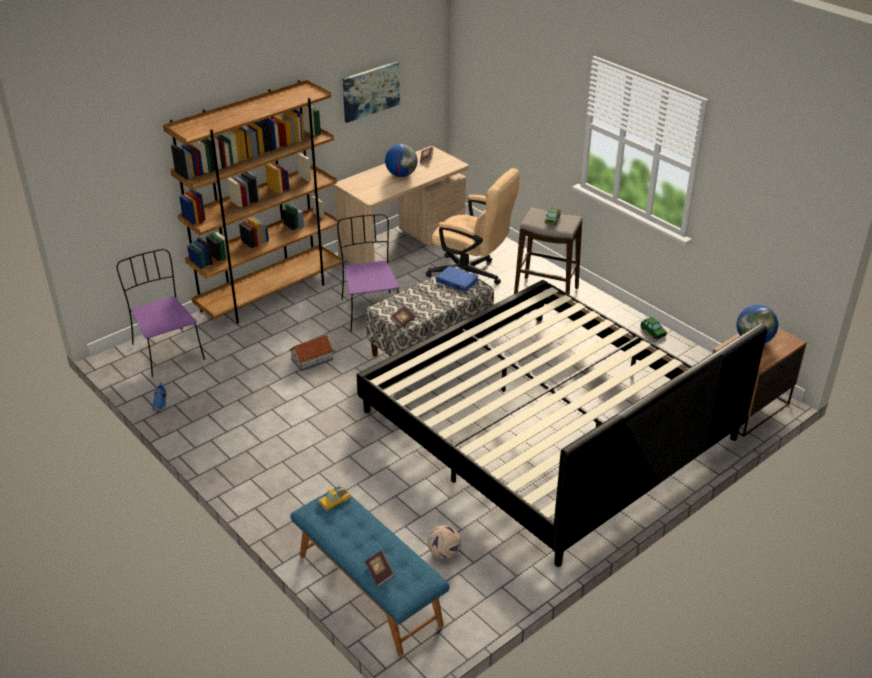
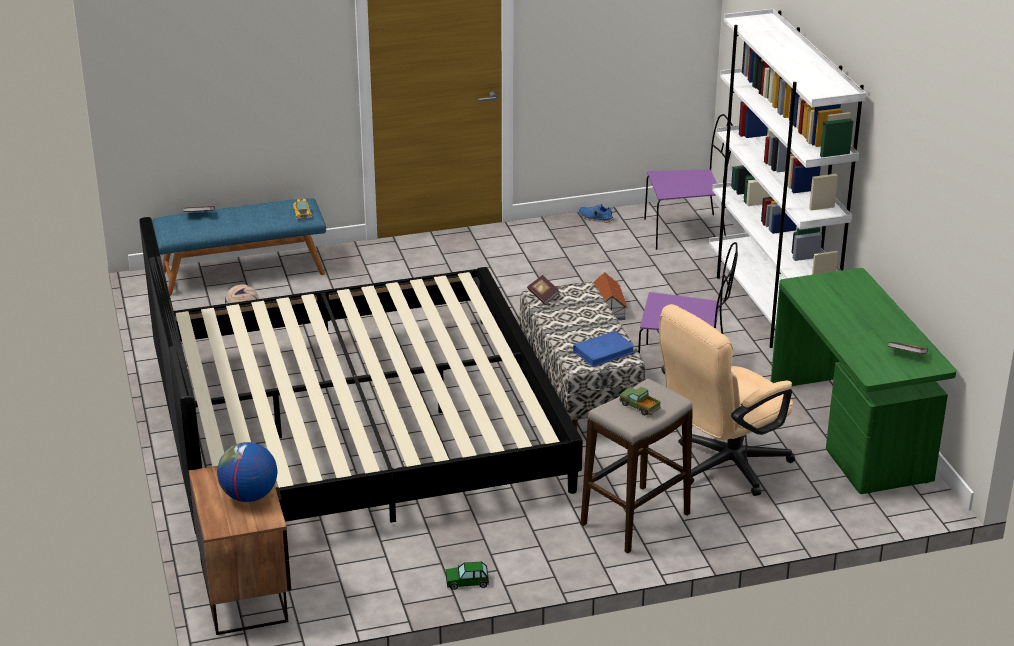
camera: 115 degrees right, 5 degrees down
brown bookcase [163,80,342,324] -> white bookcase [709,9,866,348]
beige desk [334,146,469,264] -> green desk [771,268,957,494]
picture [343,61,400,123] -> none
globe [385,144,418,177] -> none

